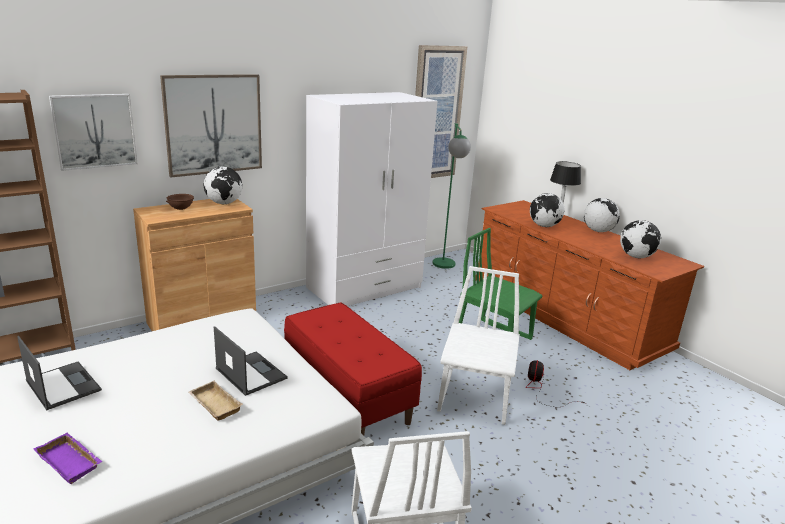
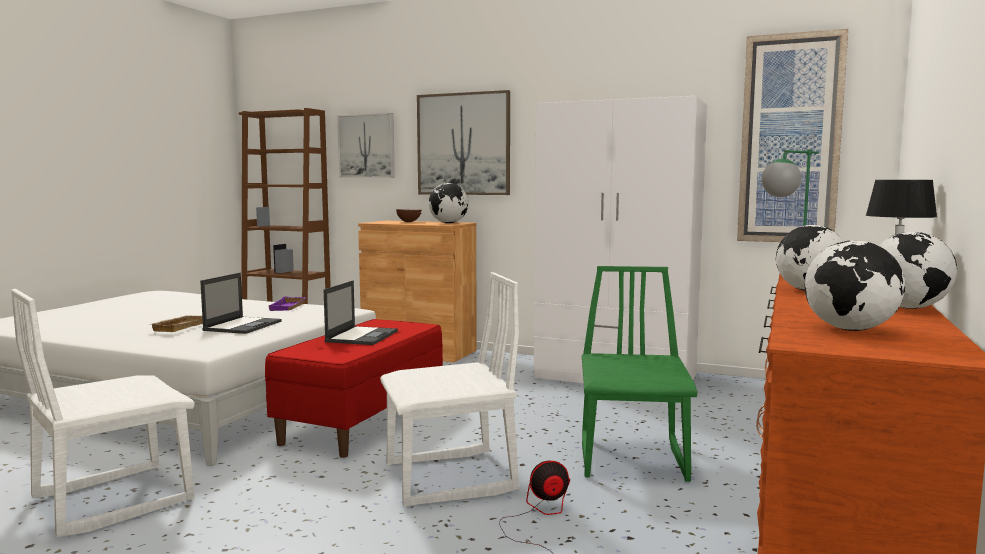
camera: 60 degrees right, 15 degrees down
laptop [17,336,102,410] -> laptop moved to [324,280,398,345]
purple tray [34,433,103,484] -> purple tray moved to [269,296,307,311]

